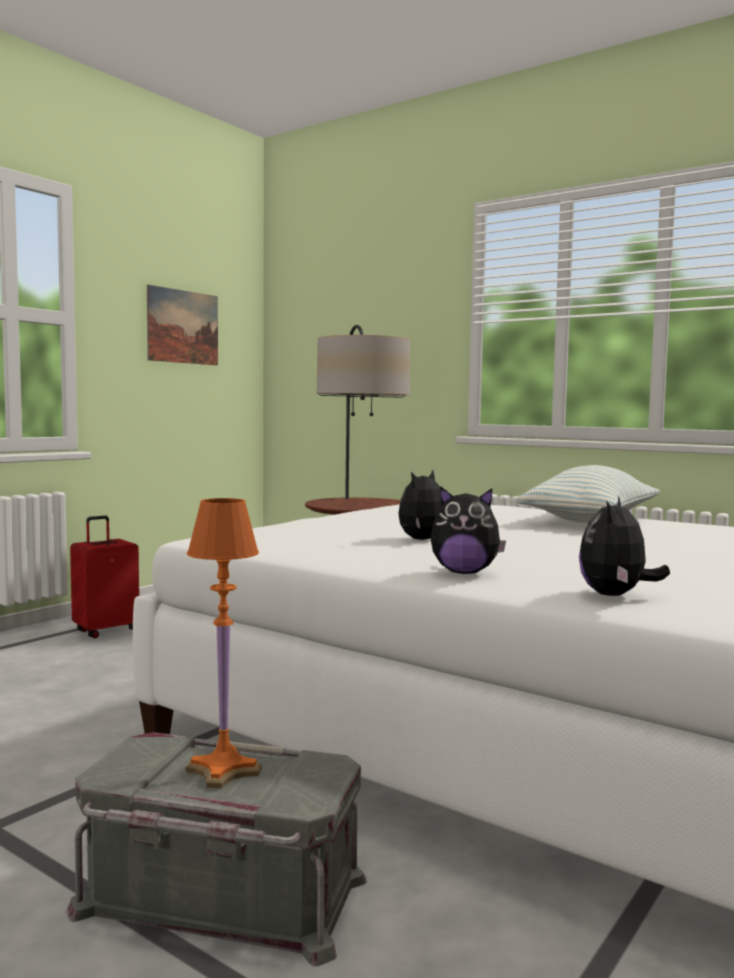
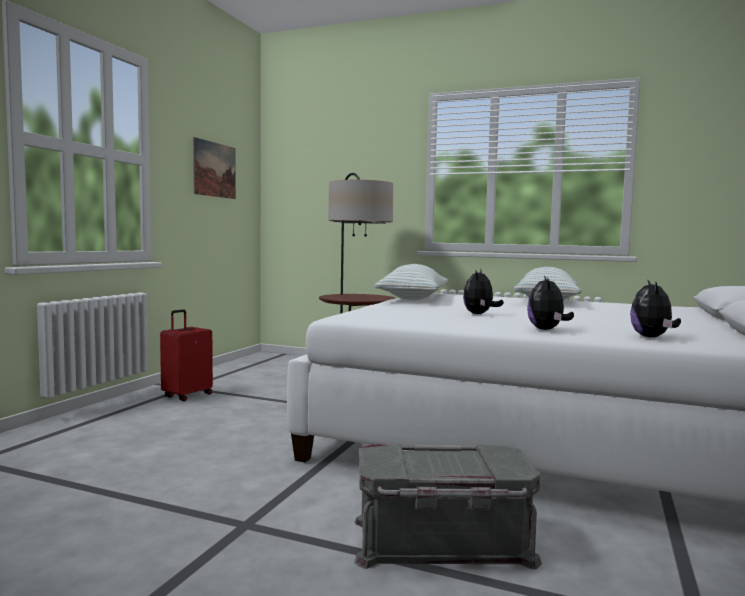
camera: 15 degrees left, 0 degrees up
orange table lamp [186,498,262,789] -> none
plush toy [431,487,506,574] -> plush toy turned 105 degrees clockwise [527,275,574,330]
none -> pillow [375,264,448,300]

